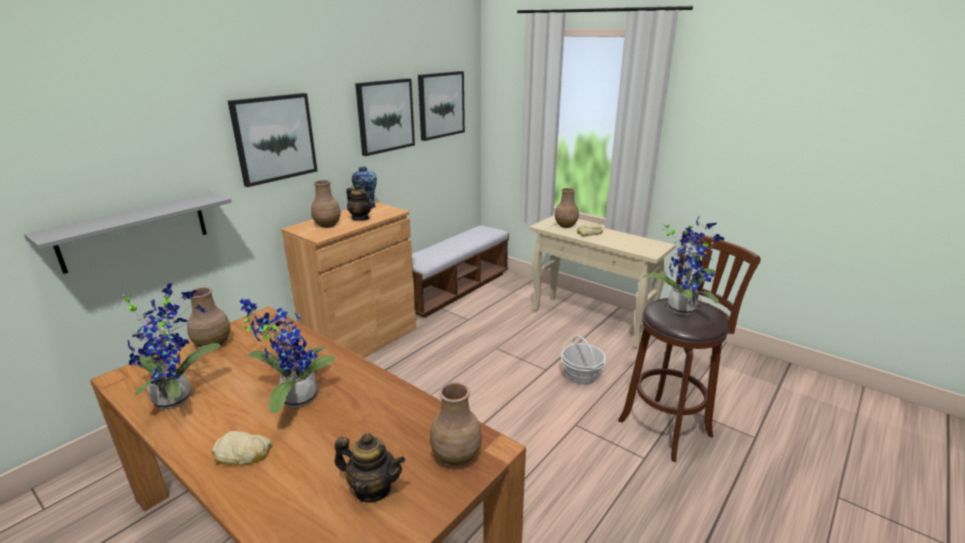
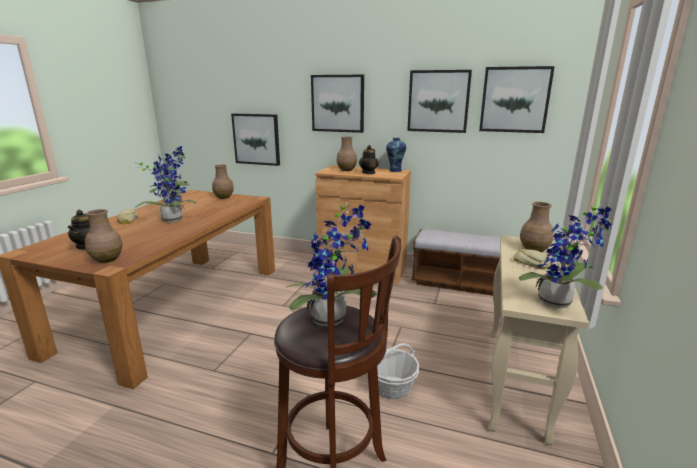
camera: 70 degrees right, 5 degrees down
grey shelf [24,192,232,274] -> picture [231,113,280,166]
none -> potted plant [519,204,612,308]

